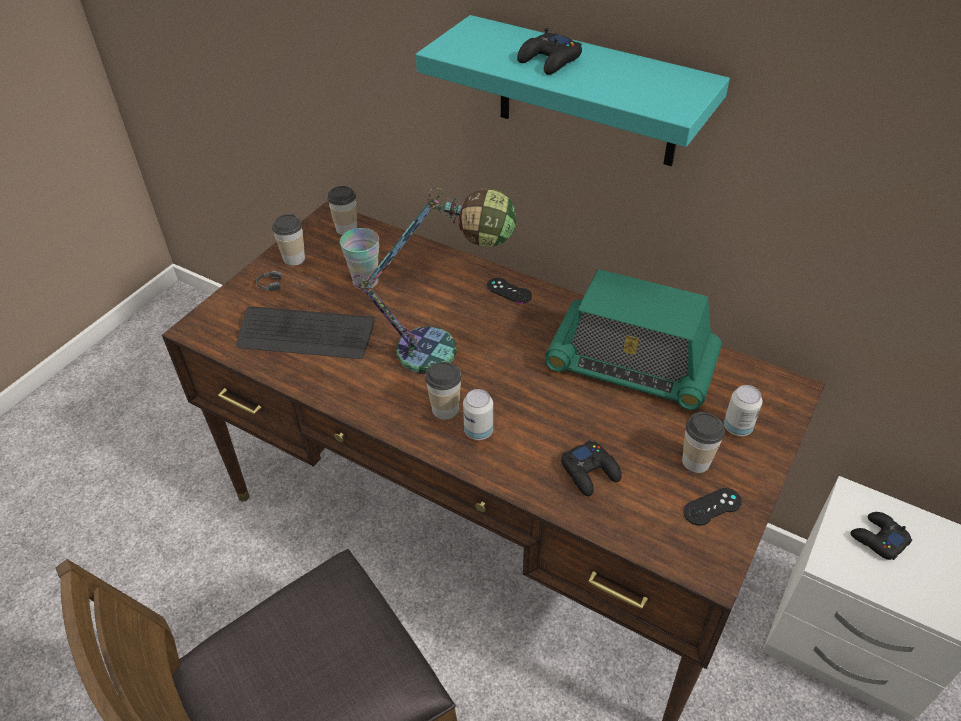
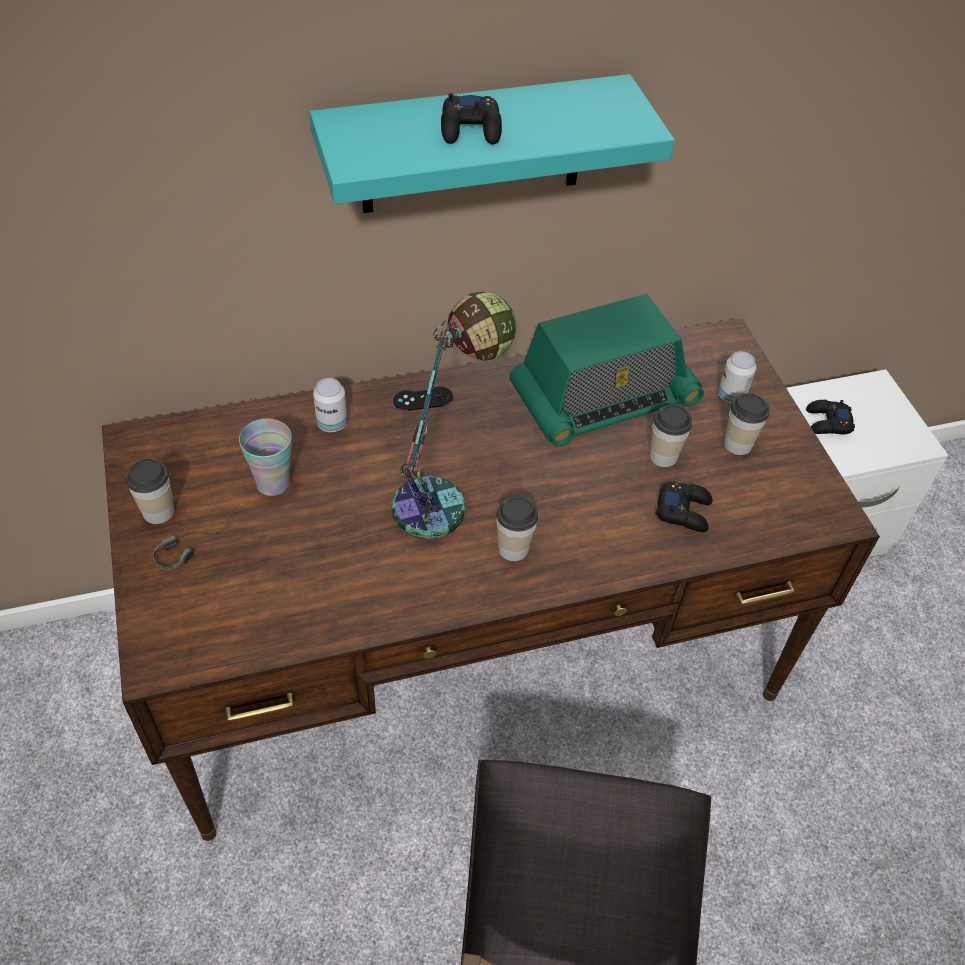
camera: 50 degrees left, 5 degrees up
keyboard [236,306,375,359] -> none
cup [327,186,357,235] -> cup moved to [650,404,692,467]
can [463,389,493,440] -> can moved to [313,378,347,432]
black game controller [683,488,742,526] -> none

